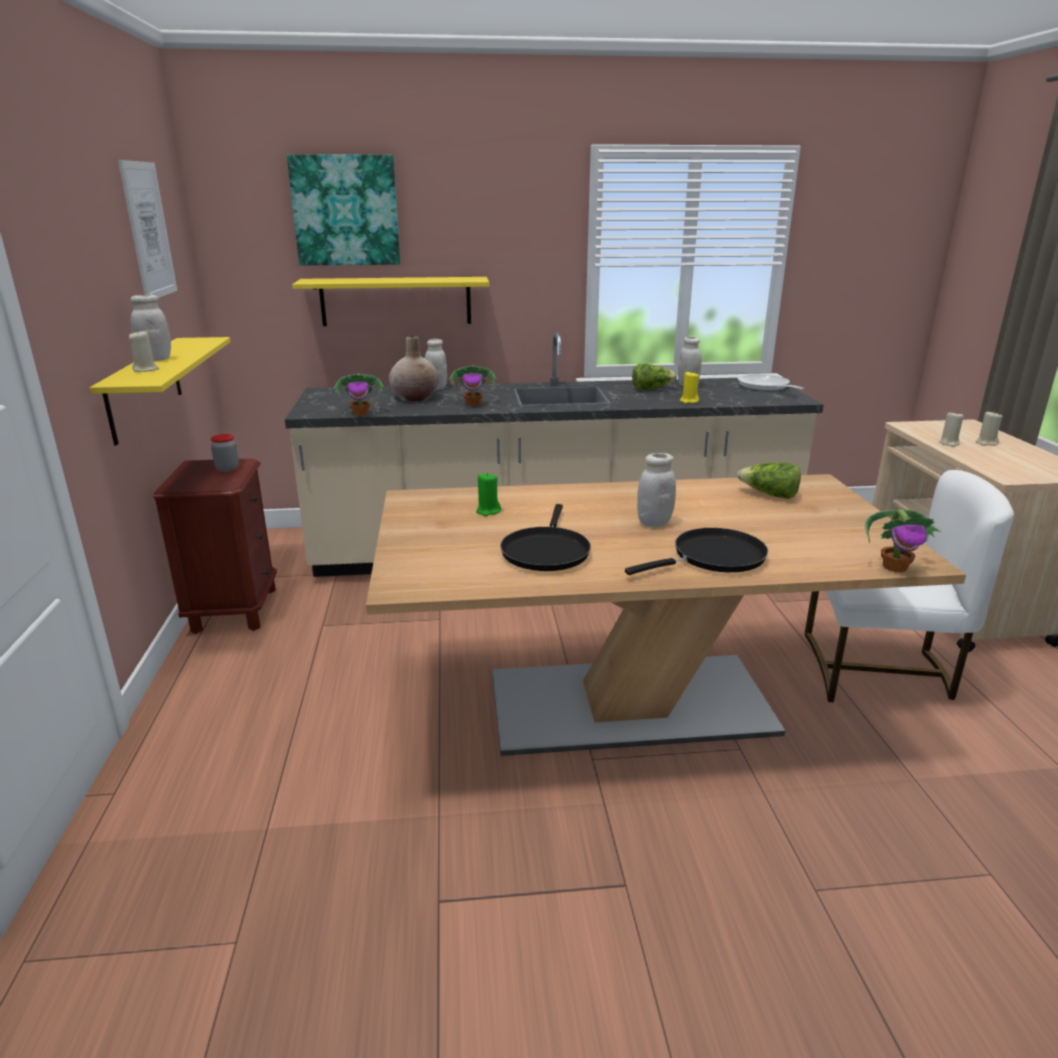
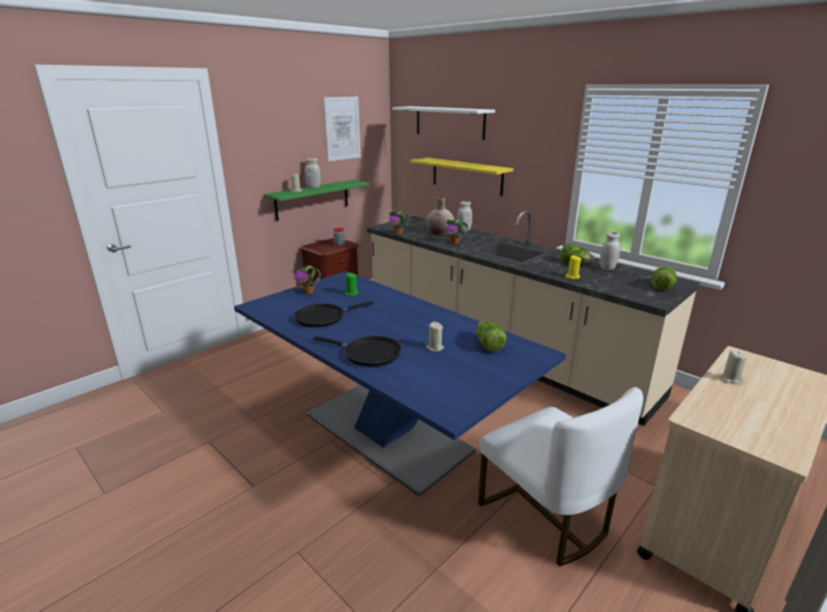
camera: 50 degrees right, 0 degrees up
yellow shelf [90,337,231,446] -> green shelf [264,180,370,221]
picture [287,154,400,265] -> white shelf [392,106,495,140]
beige dining table [366,474,966,756] -> blue dining table [234,271,566,496]
white jar [637,453,676,527] -> none
frying pan [738,374,804,391] -> lettuce [651,267,677,291]
potted plant [865,509,941,572] -> potted plant moved to [295,265,321,294]
beige candle [976,411,1003,446] -> beige candle moved to [426,322,444,352]

